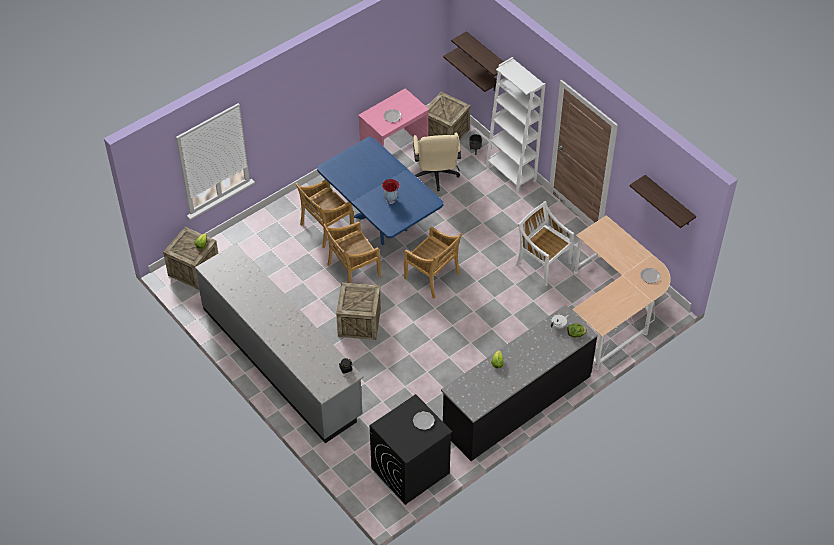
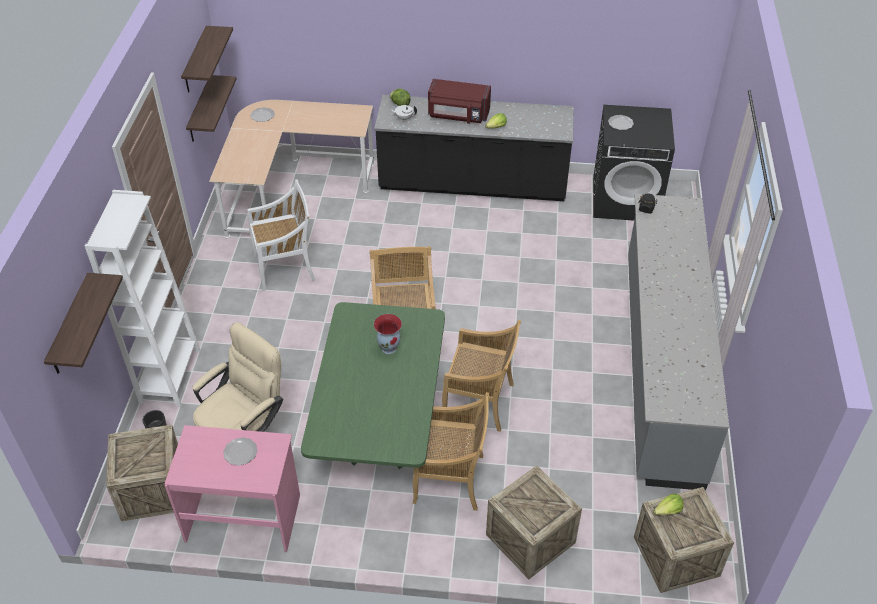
camera: 135 degrees left, 5 degrees down
blue dining table [317,137,443,245] -> green dining table [301,302,445,469]
crate [336,283,381,340] -> crate moved to [486,465,582,579]
shelf [443,48,497,92] -> shelf moved to [186,75,236,142]
white chair [516,201,574,286] -> white chair turned 105 degrees counterclockwise [247,180,316,291]
none -> red microwave [428,79,491,124]

